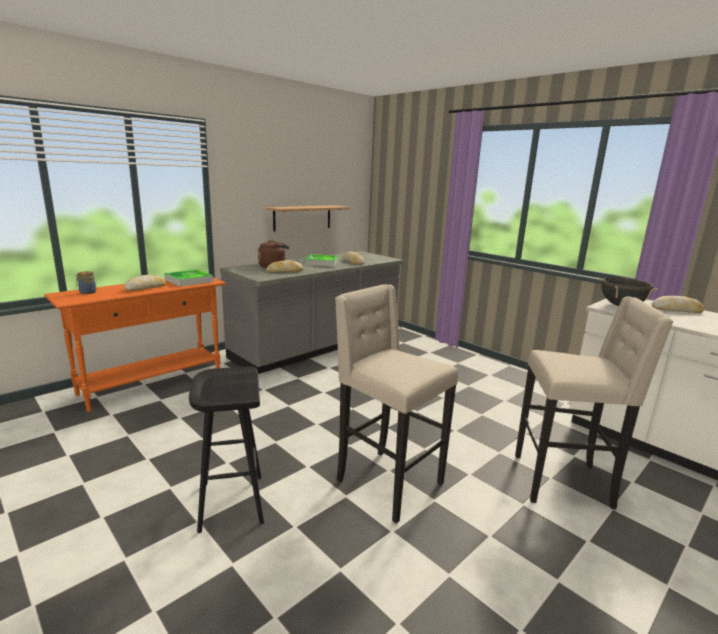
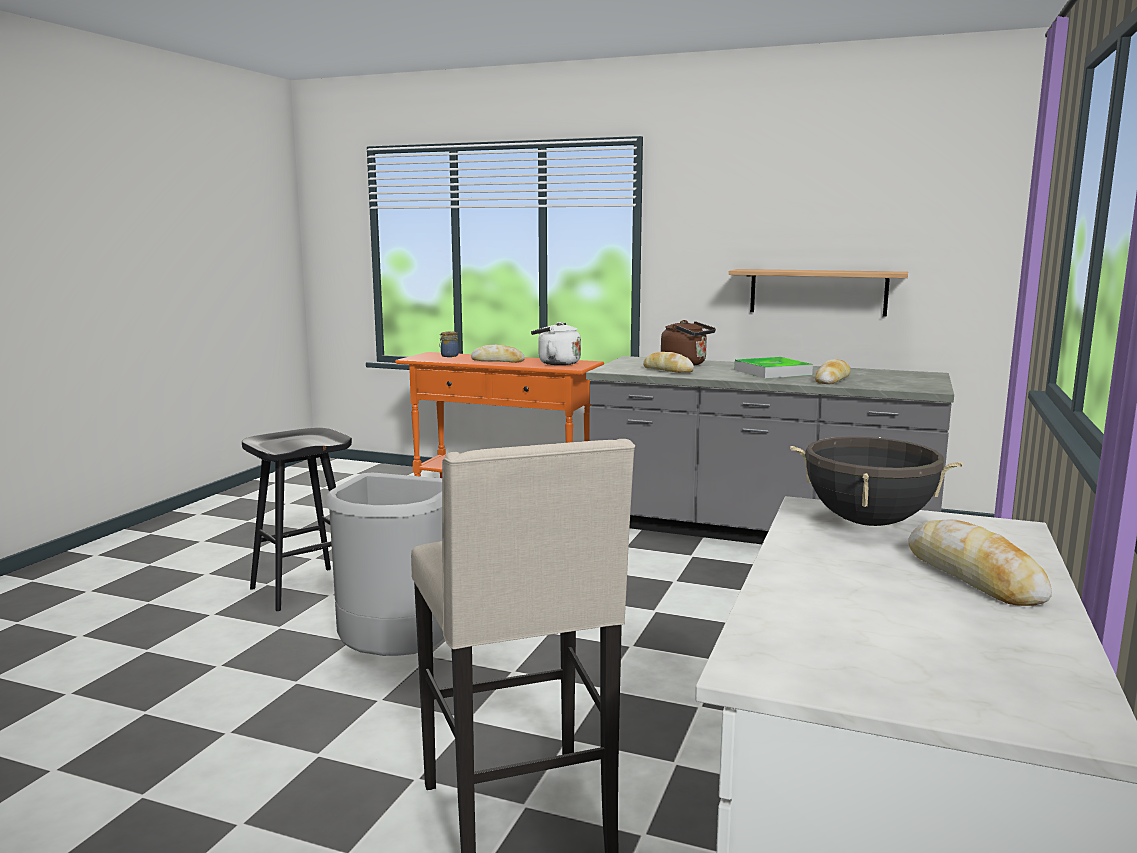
camera: 65 degrees right, 5 degrees down
tray [164,269,214,287] -> white kettle [531,322,581,365]
beige stool [335,284,458,524] -> grey trash can [325,473,444,656]

